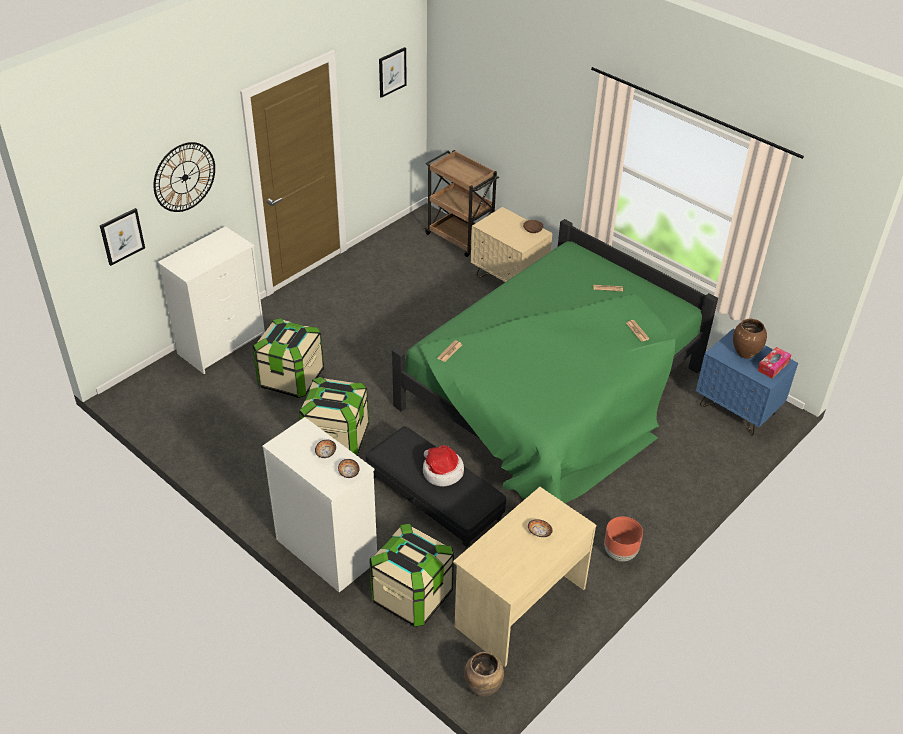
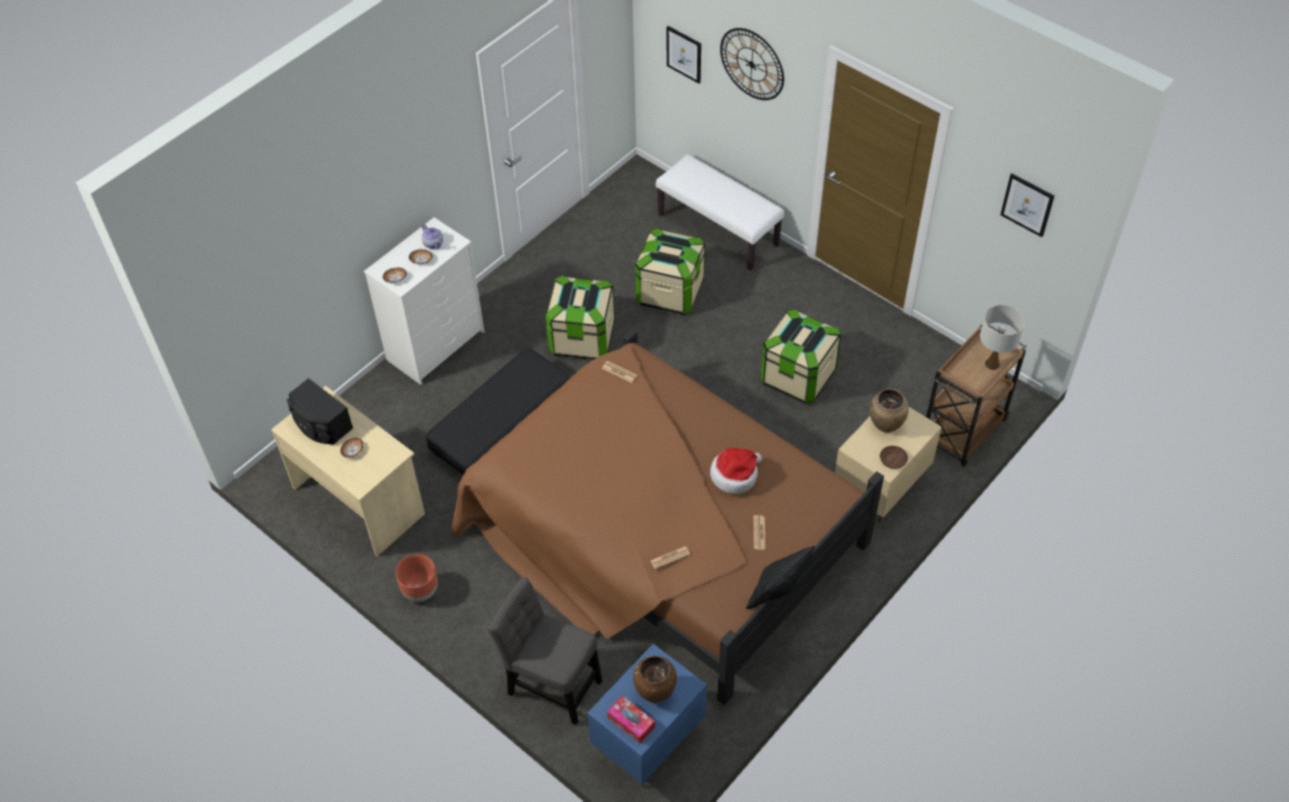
camera: 90 degrees right, 10 degrees up
white dresser [158,226,265,374] -> white bench [656,154,784,271]
storage box [369,524,454,627] -> storage box moved to [760,309,841,404]
green bed [392,219,718,503] -> brown bed [451,329,884,705]
hat [423,445,464,486] -> hat moved to [710,448,762,494]
brown vase [464,652,504,697] -> brown vase moved to [870,389,909,433]
none -> black speaker [287,378,353,445]
none -> teapot [422,224,443,249]
none -> grey chair [488,577,602,725]
none -> black pillow [746,546,815,609]
none -> white table lamp [980,305,1025,370]

